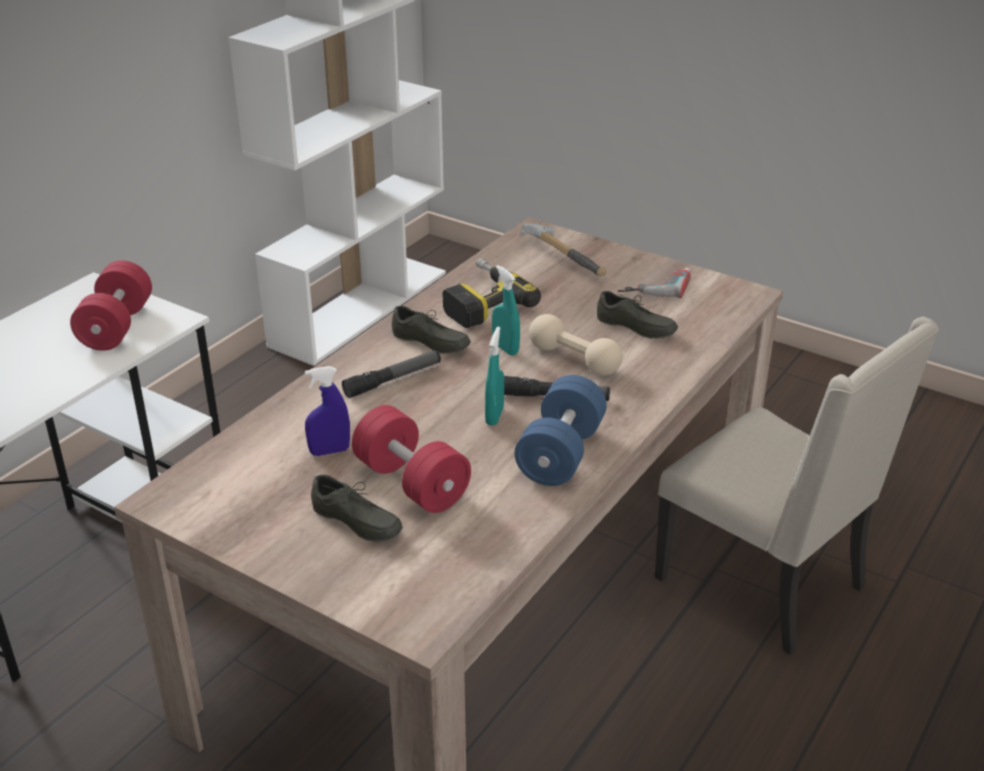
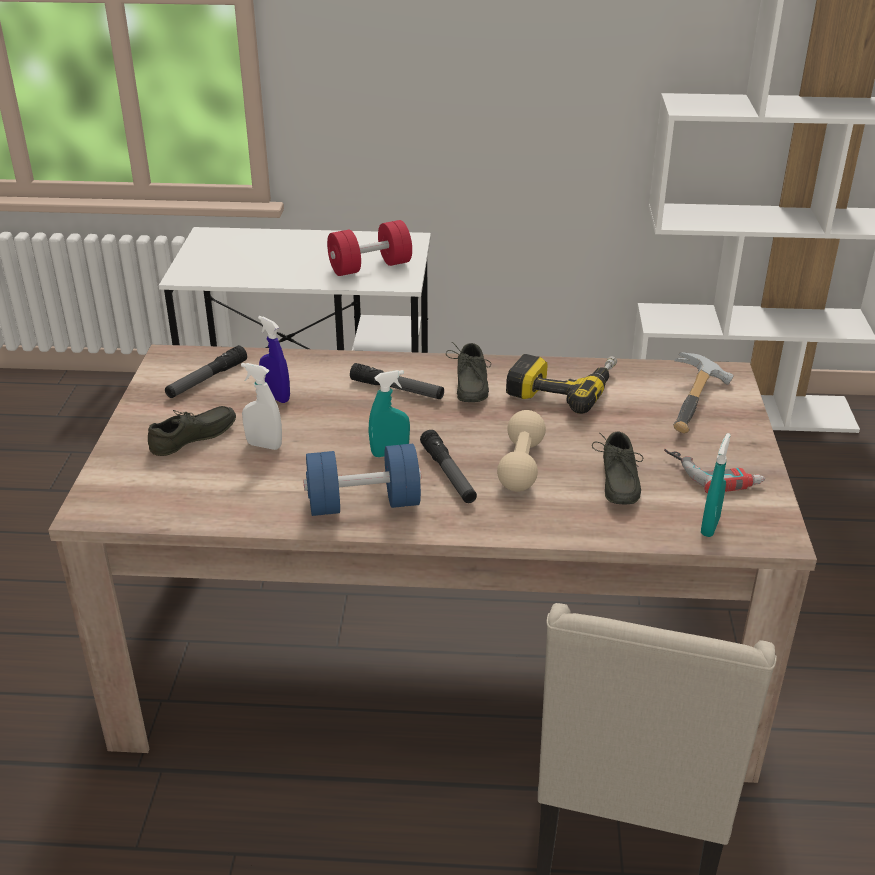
camera: 60 degrees right, 0 degrees up
grey shoe [311,474,403,541] -> grey shoe turned 135 degrees counterclockwise [148,406,236,456]
red dumbbell [352,405,471,513] -> white spray bottle [241,363,282,450]
turquoise spray bottle [492,265,520,356] -> turquoise spray bottle moved to [701,433,730,537]
none -> flashlight [165,345,247,398]

